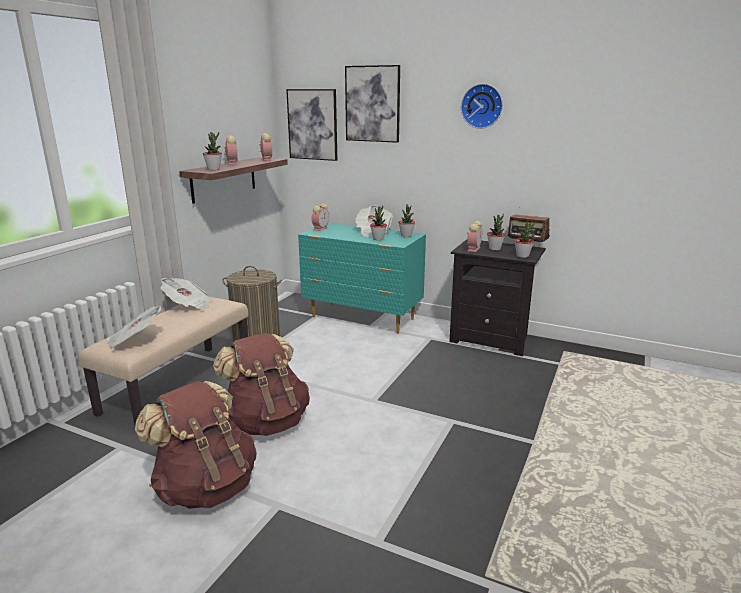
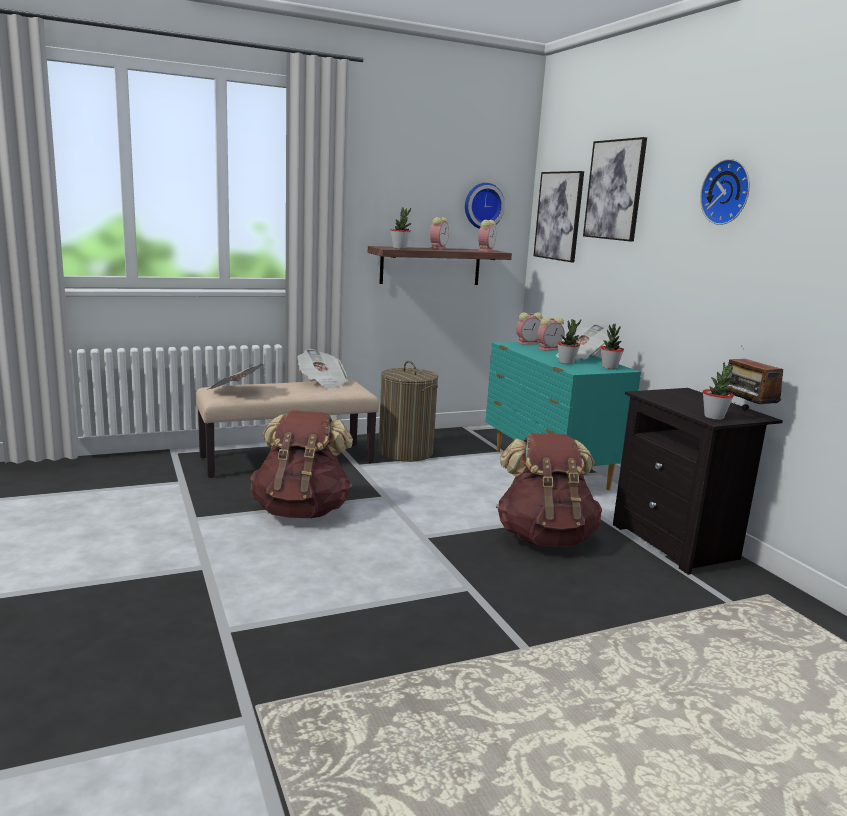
camera: 40 degrees right, 5 degrees down
brown backpack [135,381,257,509] -> brown backpack moved to [496,434,602,547]
alarm clock [467,221,482,252] -> alarm clock moved to [537,317,565,351]
potted plant [487,214,505,250] -> none
none -> wall clock [465,183,505,229]

